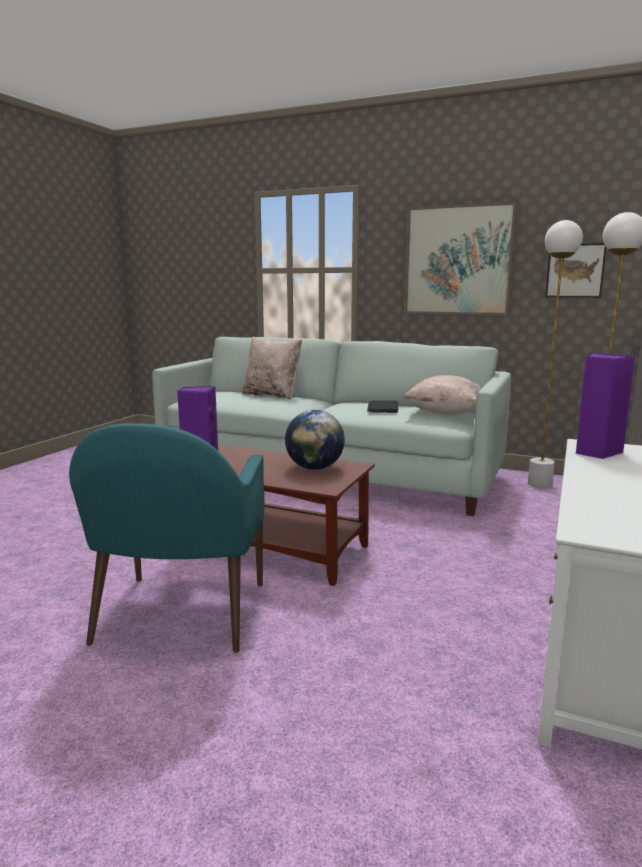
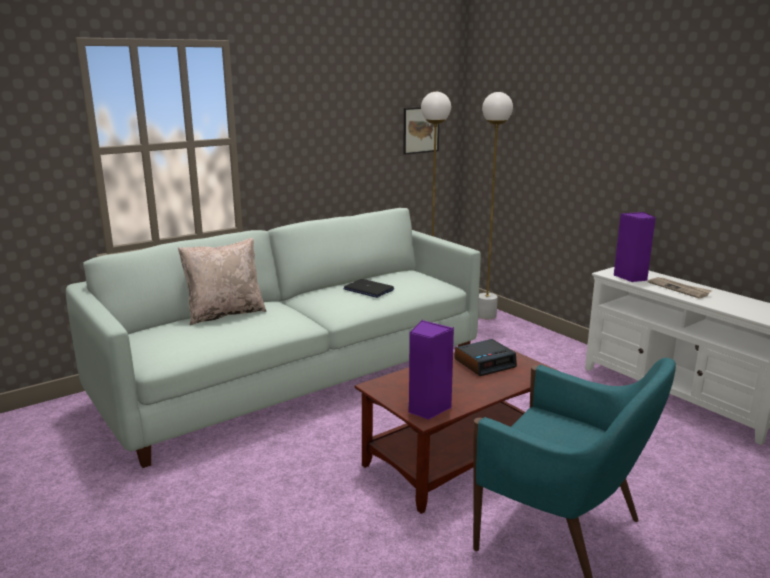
camera: 60 degrees left, 5 degrees up
globe [285,410,345,470] -> alarm clock [454,339,517,376]
beige pillow [403,375,483,416] -> none
picture [404,202,517,315] -> none
none -> newspaper [648,277,712,299]

